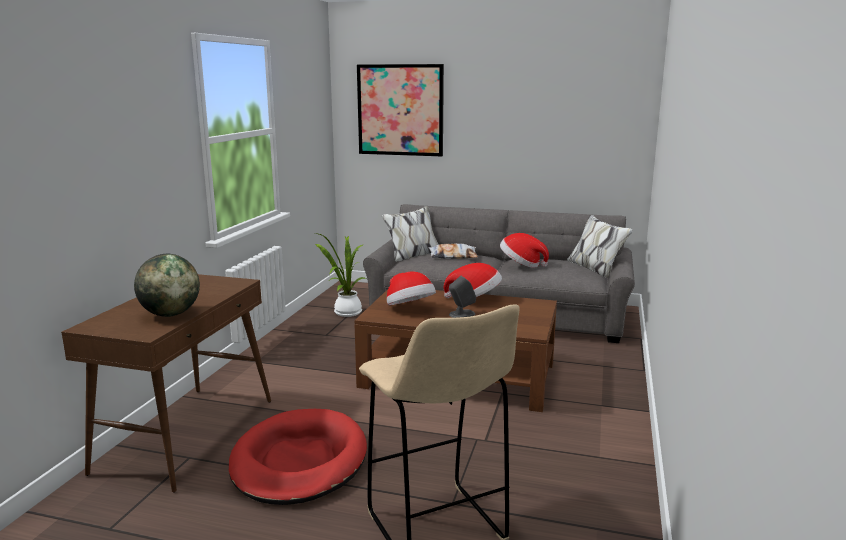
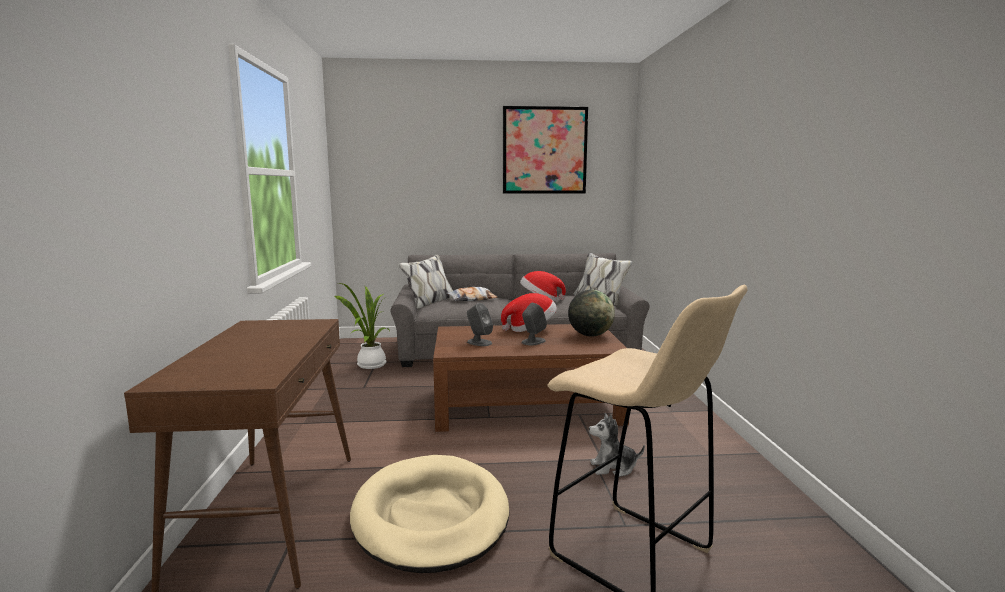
camera: 20 degrees left, 5 degrees down
globe [134,253,200,317] -> globe moved to [568,290,615,337]
red dog bed [229,409,367,505] -> beige dog bed [350,455,509,573]
picture [357,64,444,156] -> picture moved to [503,106,588,194]
hat [386,271,436,305] -> grey speaker [467,303,493,346]
none -> plush toy [589,413,645,477]

